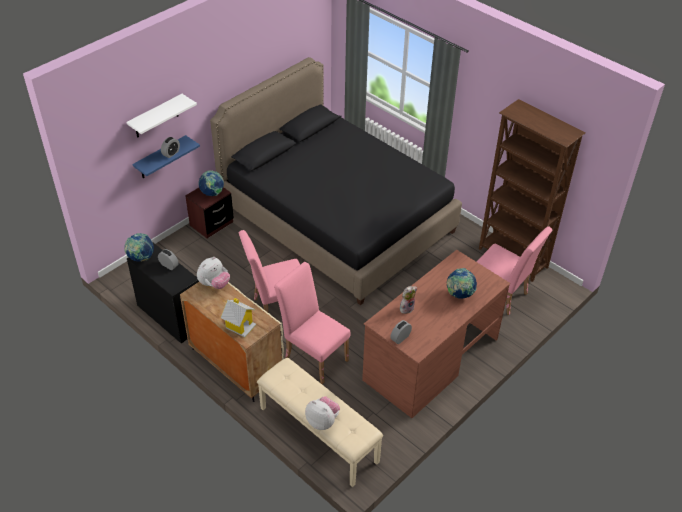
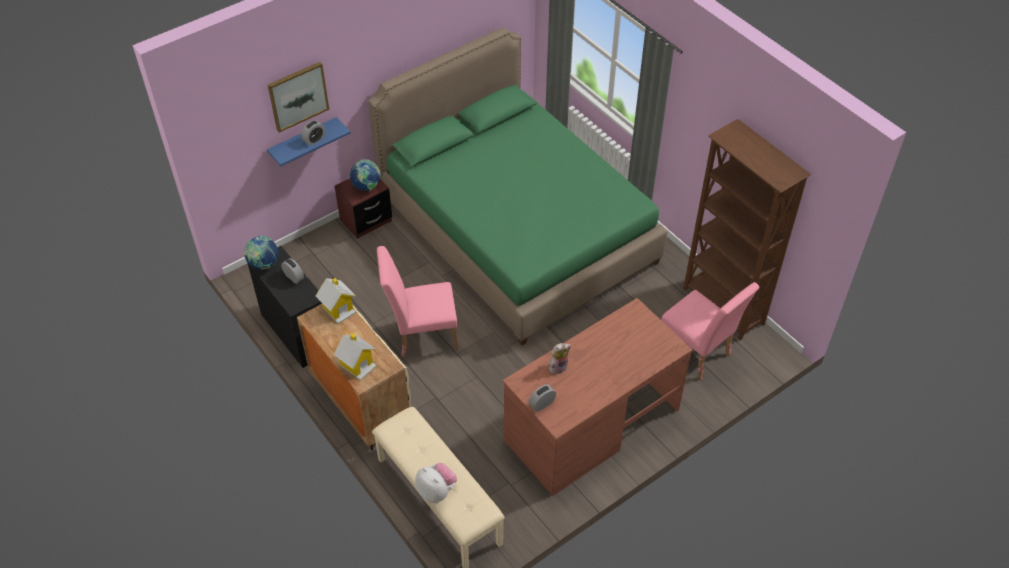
camera: 10 degrees right, 5 degrees up
white shelf [126,94,197,138] -> picture [268,62,329,133]
plush toy [197,257,230,289] -> toy house [316,278,356,324]
black bed [210,57,462,305] -> green bed [368,27,667,345]
pink chair [274,262,350,384] -> none
globe [447,268,477,299] -> none

